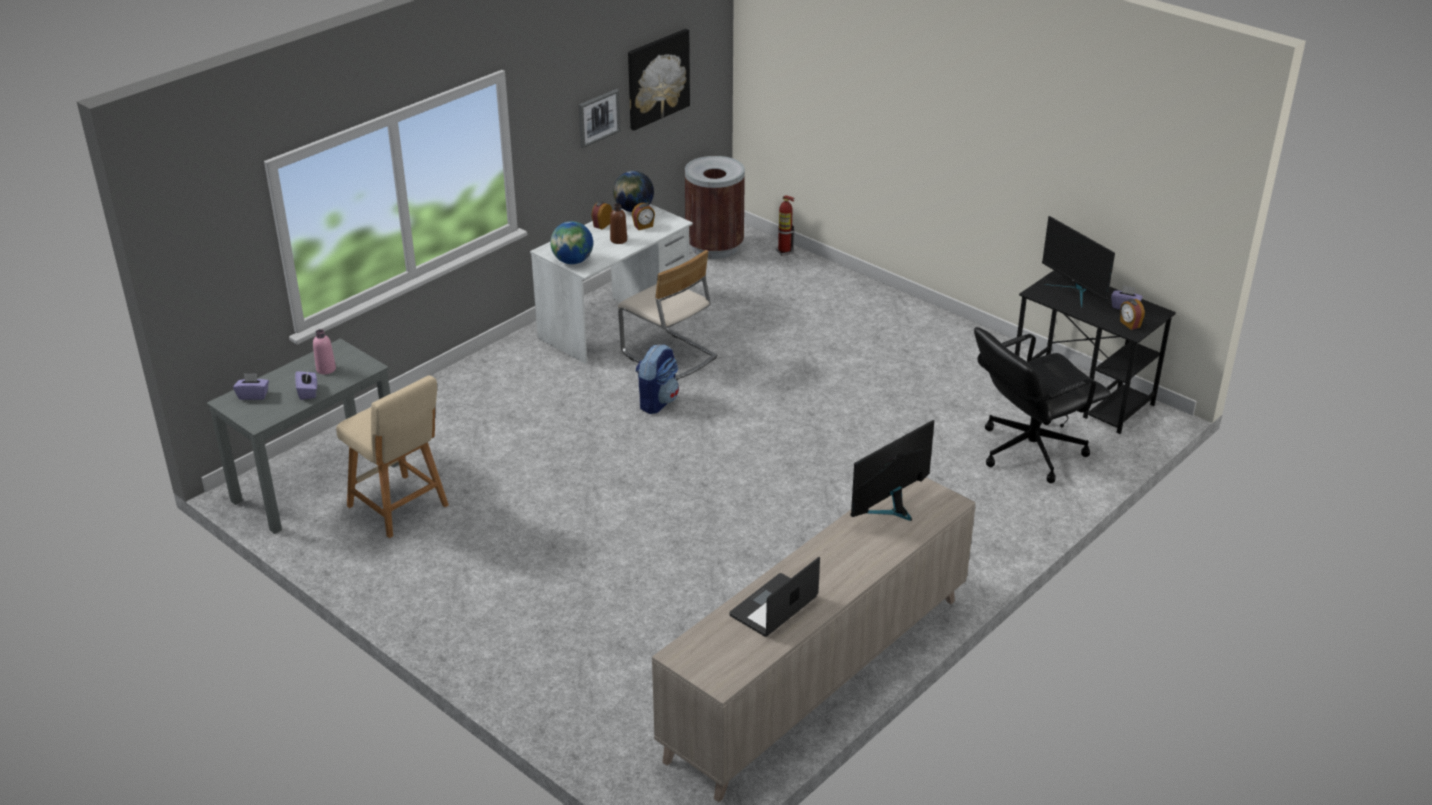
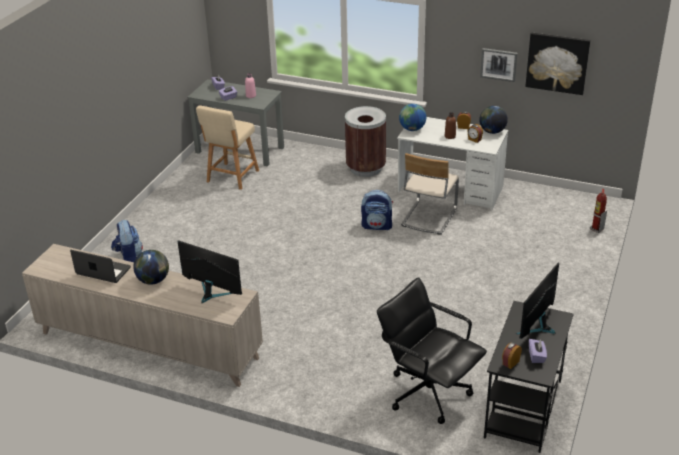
camera: 70 degrees right, 0 degrees up
brown trash can [685,156,745,259] -> brown trash can moved to [345,106,386,177]
none -> backpack [111,220,143,262]
none -> globe [133,250,169,285]

